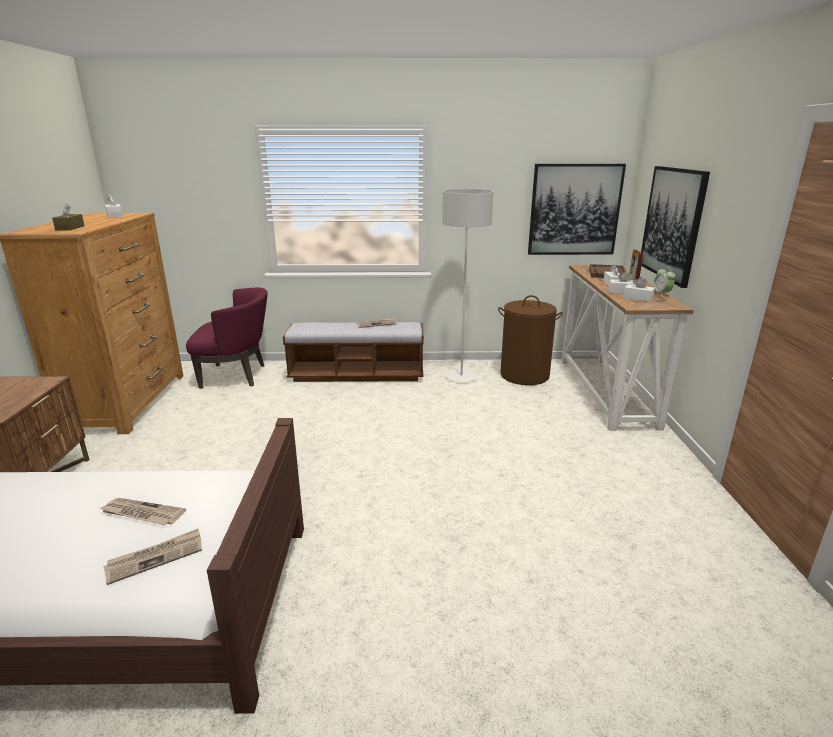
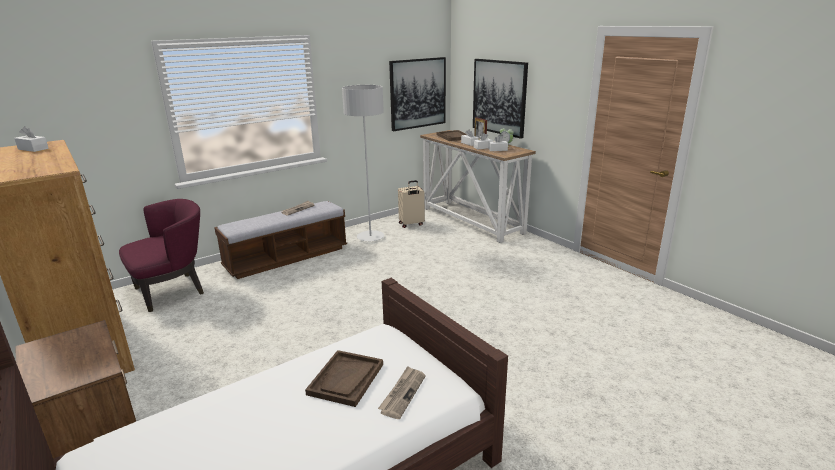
camera: 35 degrees left, 0 degrees up
brown tissue box [52,203,85,230] -> none
newspaper [100,498,186,525] -> brown tray [305,350,383,407]
brown laundry basket [498,295,563,385] -> beige suitcase [398,180,425,228]

